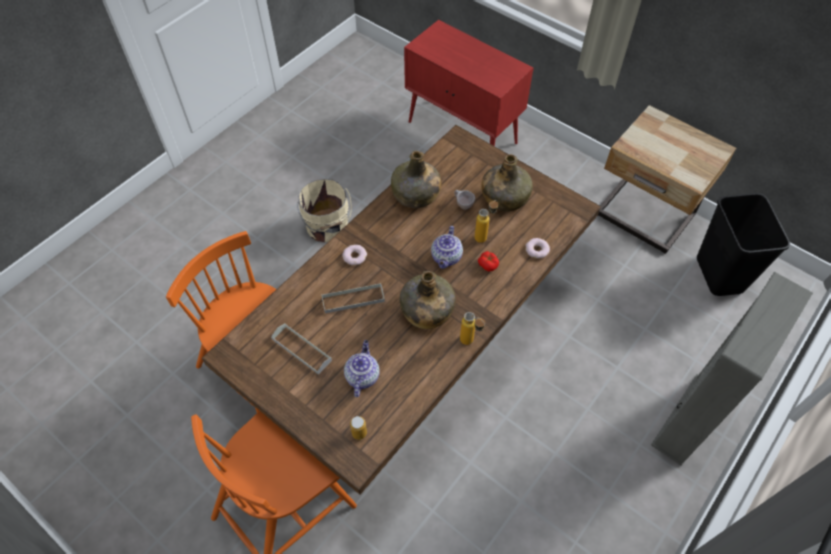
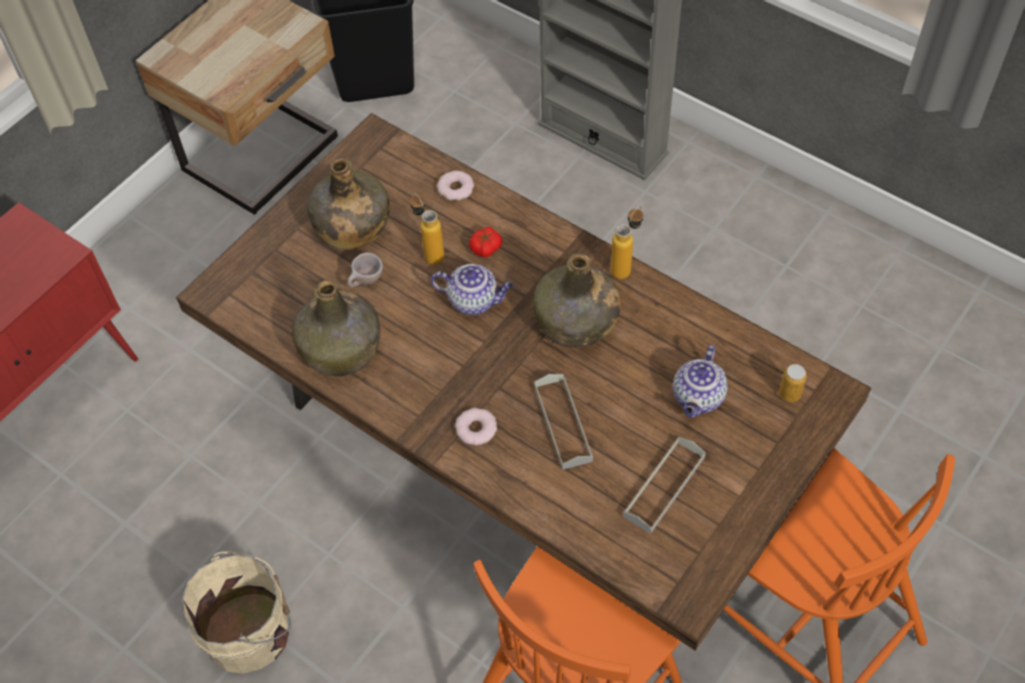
camera: 90 degrees left, 0 degrees up
teapot [344,340,380,397] -> teapot turned 75 degrees counterclockwise [673,345,728,418]

